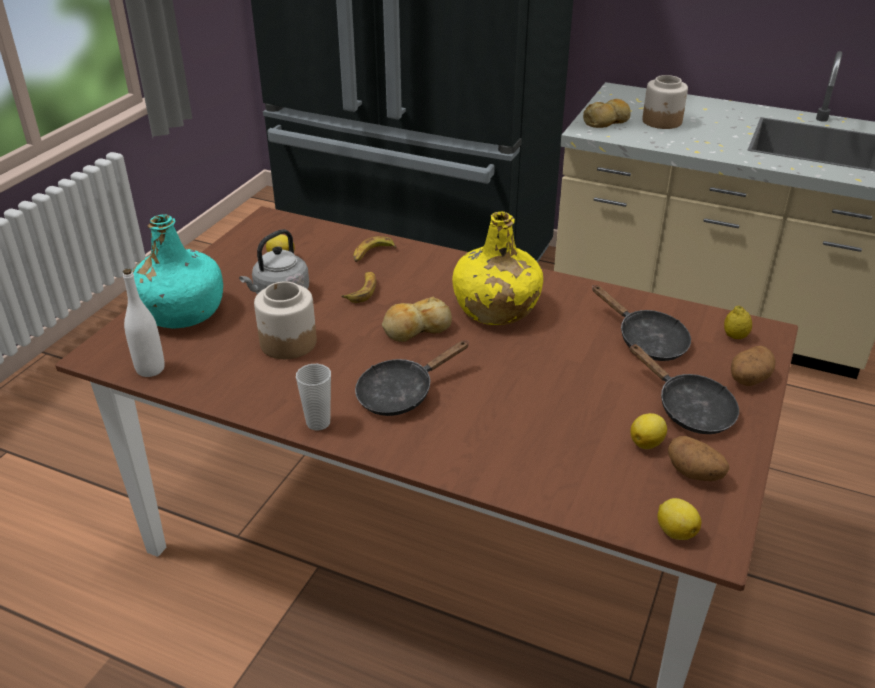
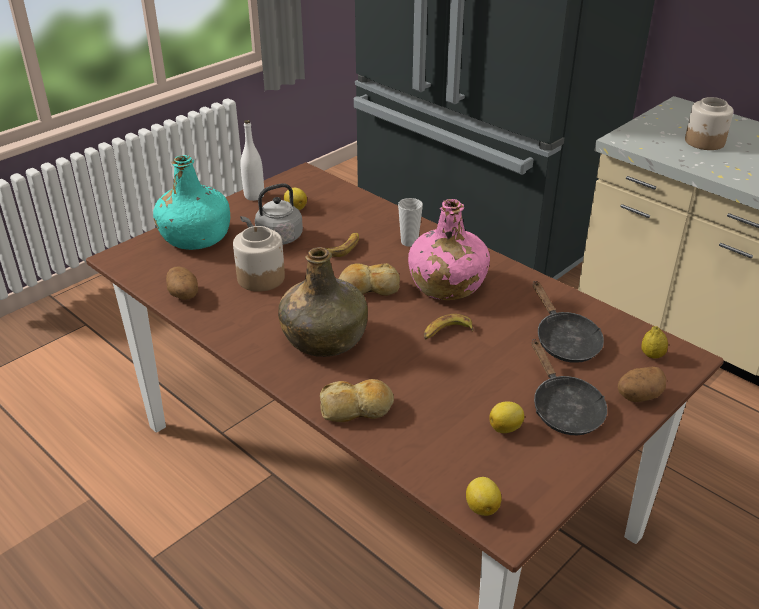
camera: 20 degrees right, 0 degrees up
white bottle [123,269,165,377] -> white bottle moved to [241,120,264,201]
cup [296,364,331,431] -> cup moved to [398,198,423,247]
banana [353,236,396,262] -> banana moved to [424,314,474,339]
black frying pan [355,340,469,416] -> green bottle [278,247,368,357]
yellow bottle [452,212,543,325] -> pink bottle [408,199,490,300]
bread [583,99,631,128] -> bread moved to [320,379,394,422]
potato [668,436,730,481] -> potato moved to [166,266,198,300]

